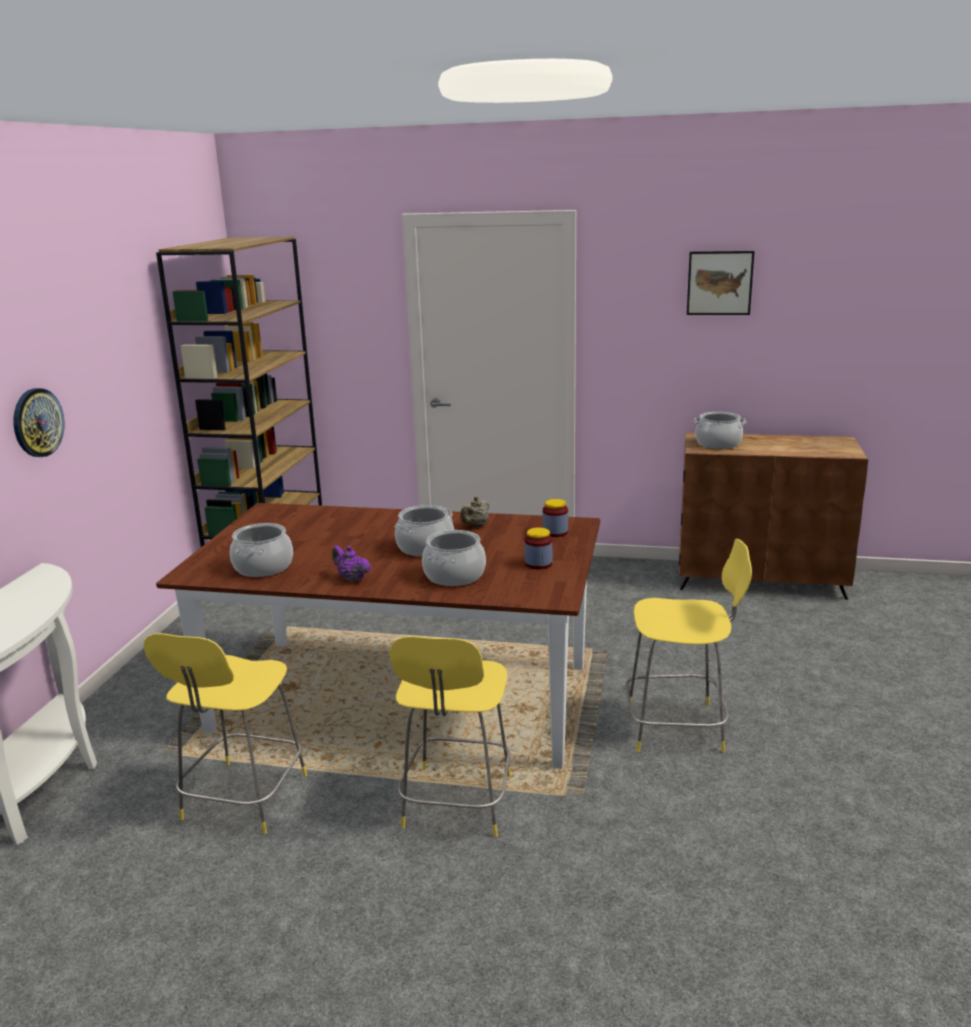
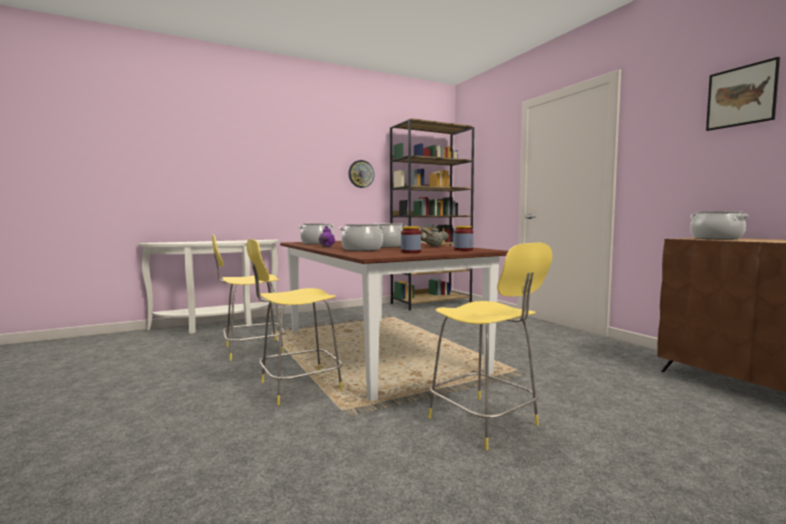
camera: 50 degrees right, 15 degrees down
wall clock [14,388,64,457] -> wall clock moved to [348,160,374,188]

